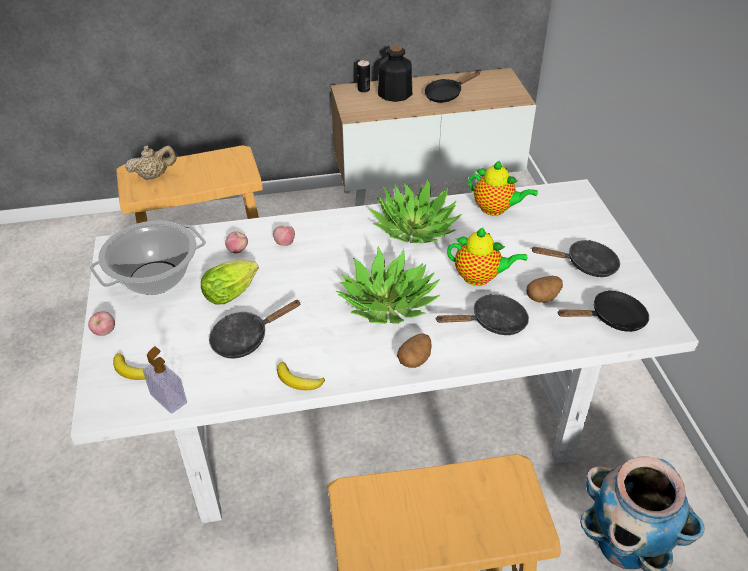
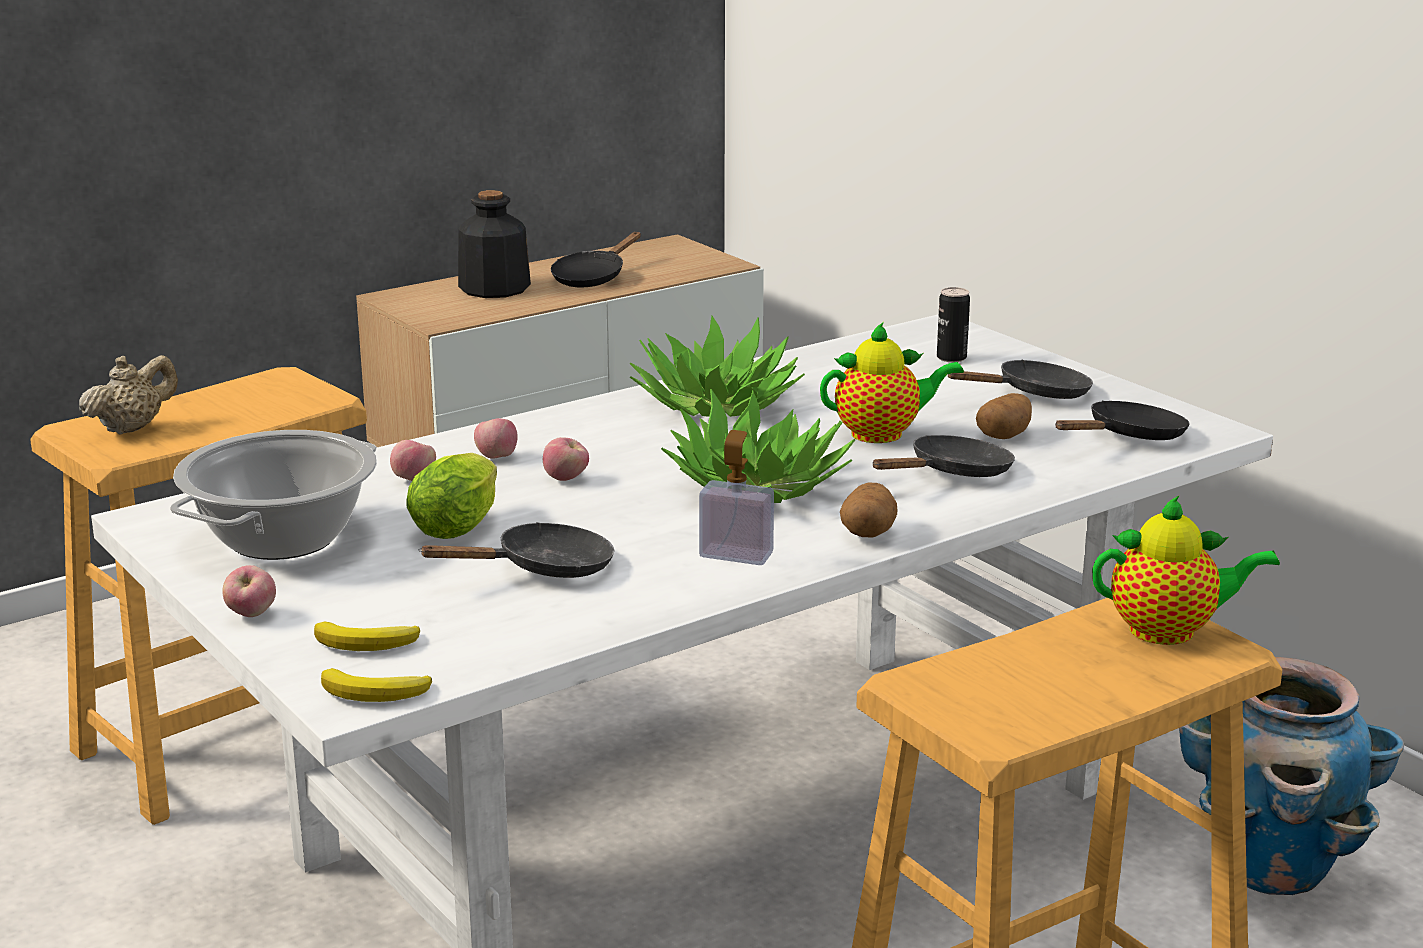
camera: 25 degrees left, 20 degrees down
soap dispenser [143,346,187,414] -> soap dispenser moved to [699,430,774,565]
black frying pan [209,300,301,358] -> black frying pan turned 150 degrees counterclockwise [419,522,615,578]
banana [277,362,325,390] -> banana moved to [321,668,432,702]
can [357,60,370,93] -> can moved to [937,287,970,362]
teapot [468,161,538,216] -> teapot moved to [1092,496,1280,645]
none -> apple [543,437,589,481]

